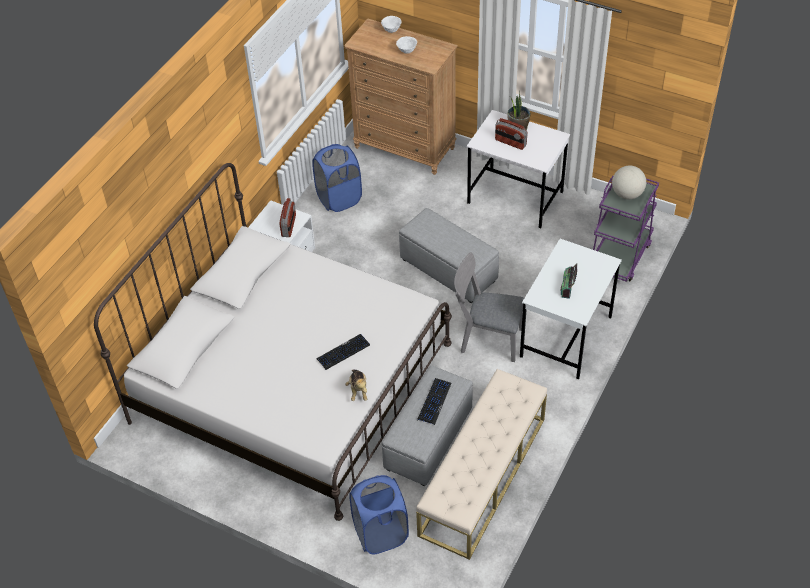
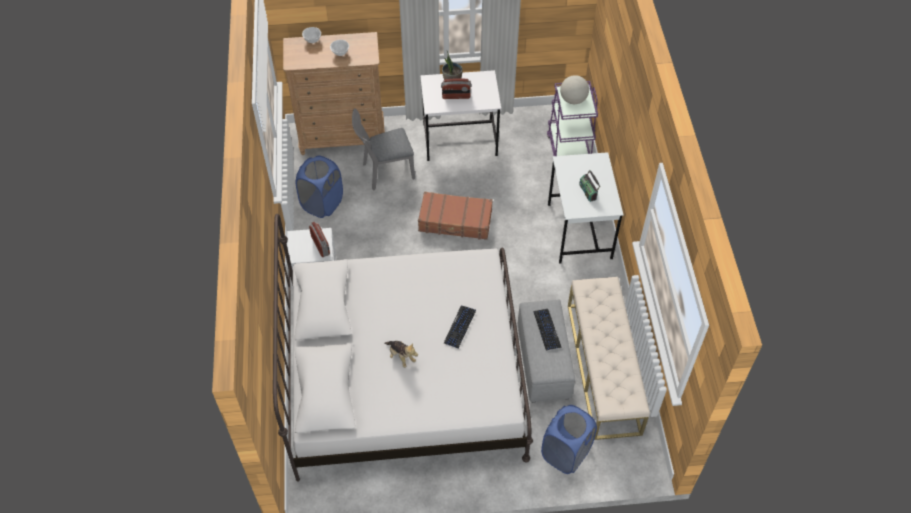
camera: 35 degrees left, 5 degrees up
plush toy [345,369,367,401] -> plush toy moved to [384,341,418,368]
grey ottoman [399,208,499,303] -> brown suitcase [418,191,493,240]
grey chair [454,252,524,362] -> grey chair moved to [352,108,415,190]

